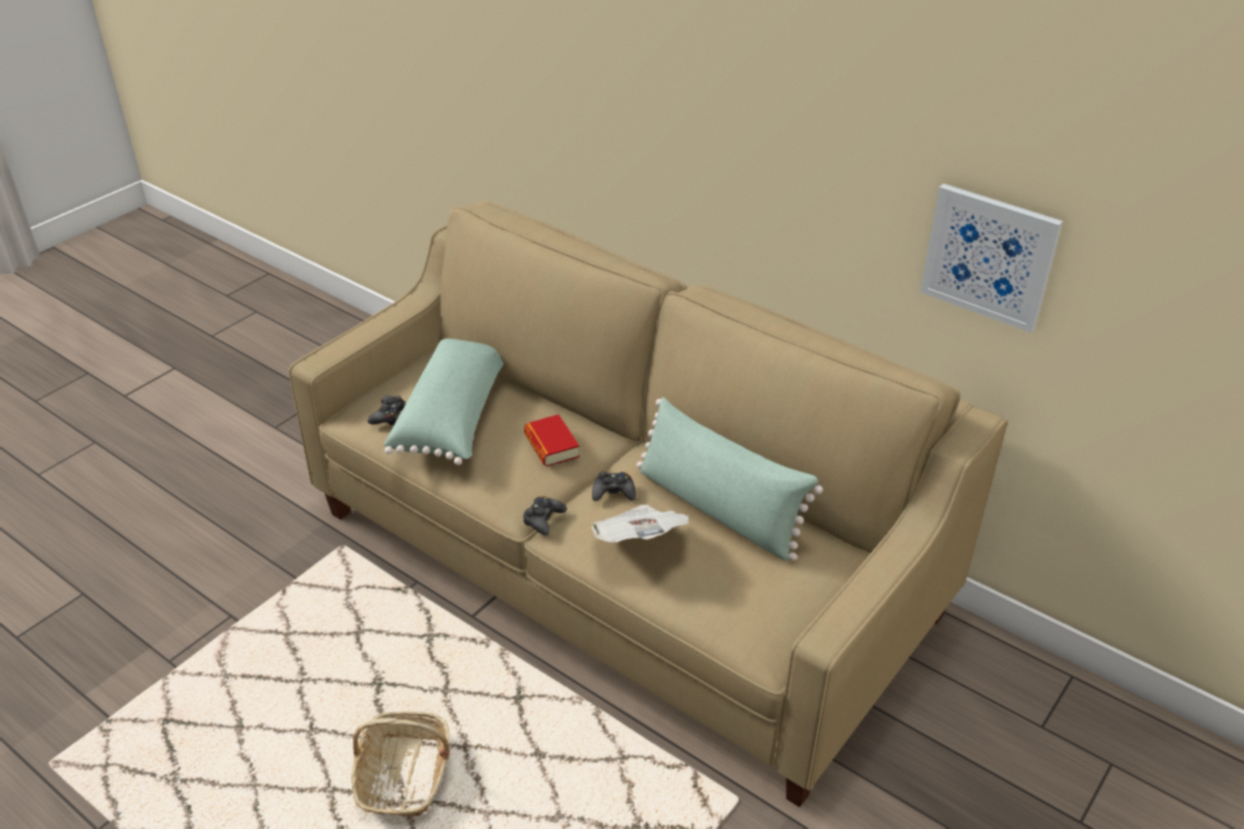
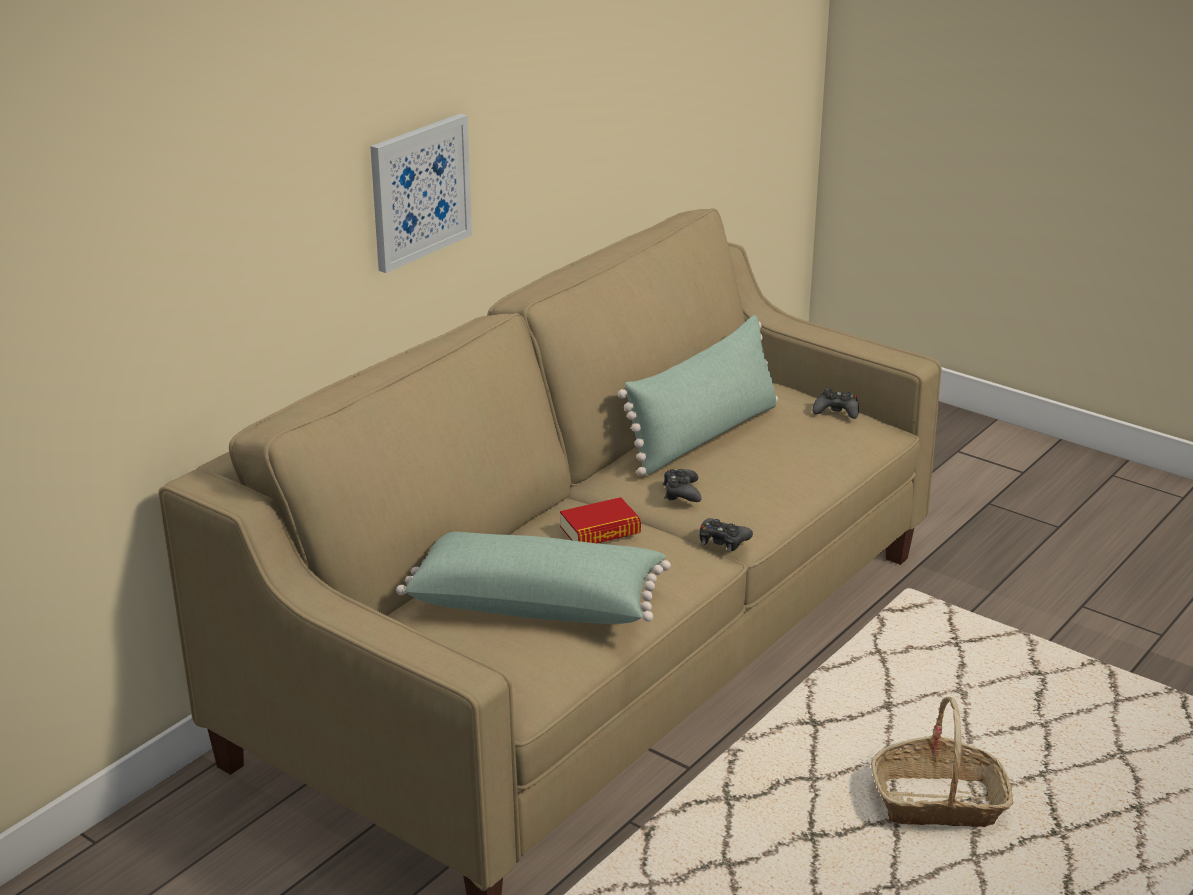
camera: 90 degrees left, 10 degrees down
black game controller [368,396,406,425] -> black game controller moved to [813,388,859,419]
newspaper [591,505,689,542] -> none
picture [920,184,1063,333] -> picture moved to [370,114,472,273]

